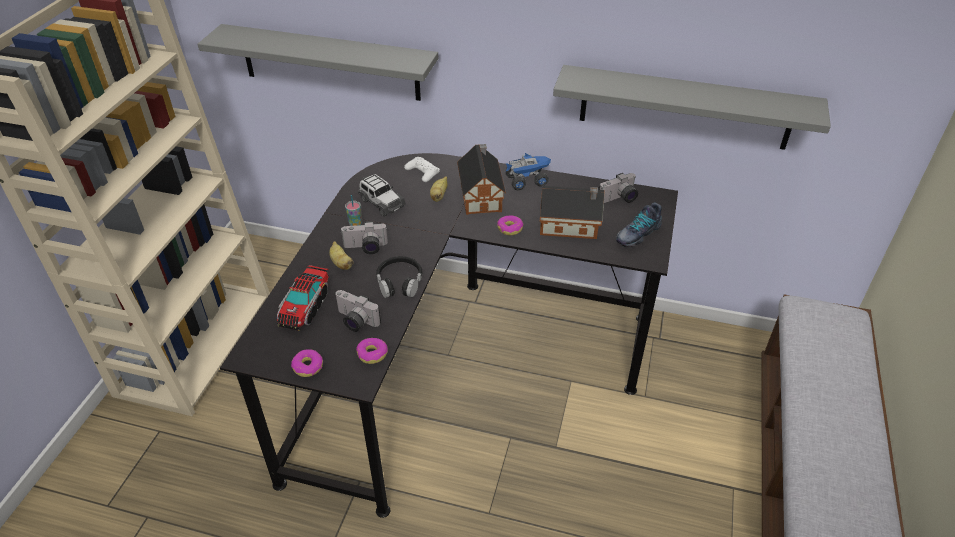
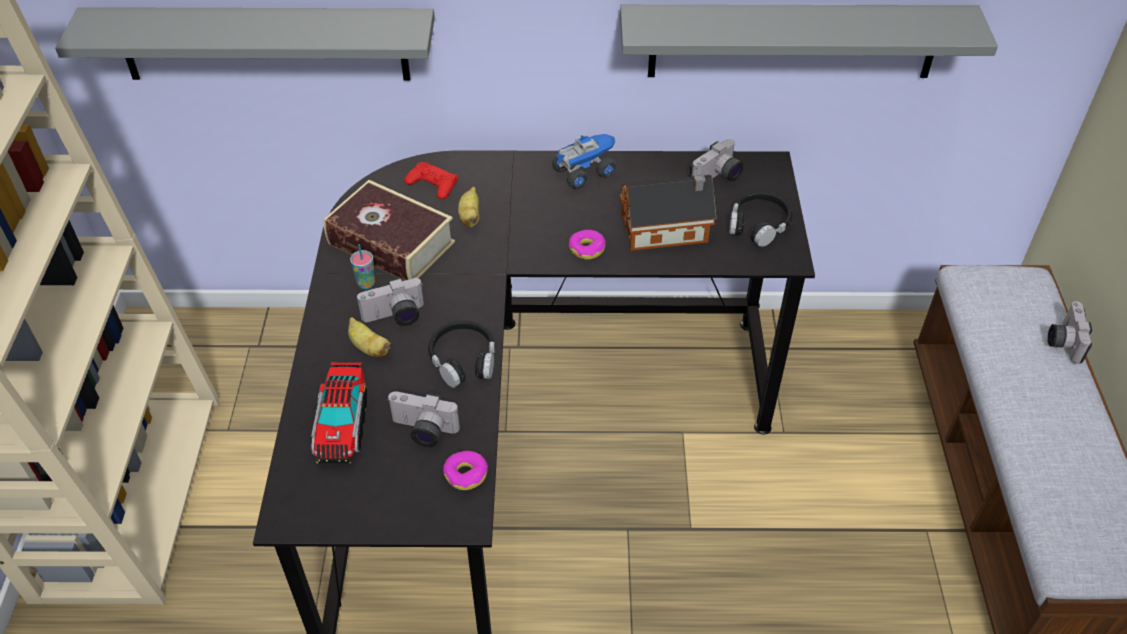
camera: 15 degrees left, 5 degrees up
donut [291,349,323,377] -> none
toy car [358,174,406,217] -> book [323,180,455,280]
white game controller [404,157,440,182] -> red game controller [404,162,458,199]
toy house [457,144,506,215] -> none
shoe [616,203,662,248] -> black headphones [729,192,792,247]
none -> camera [1048,301,1092,364]

